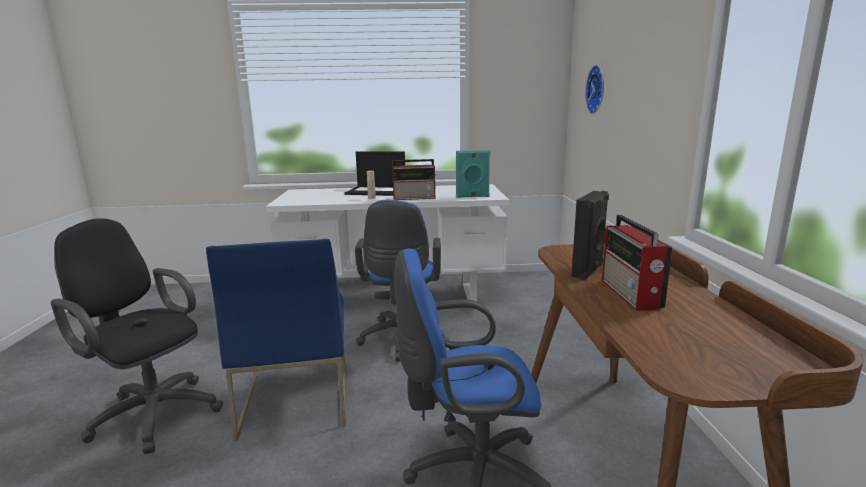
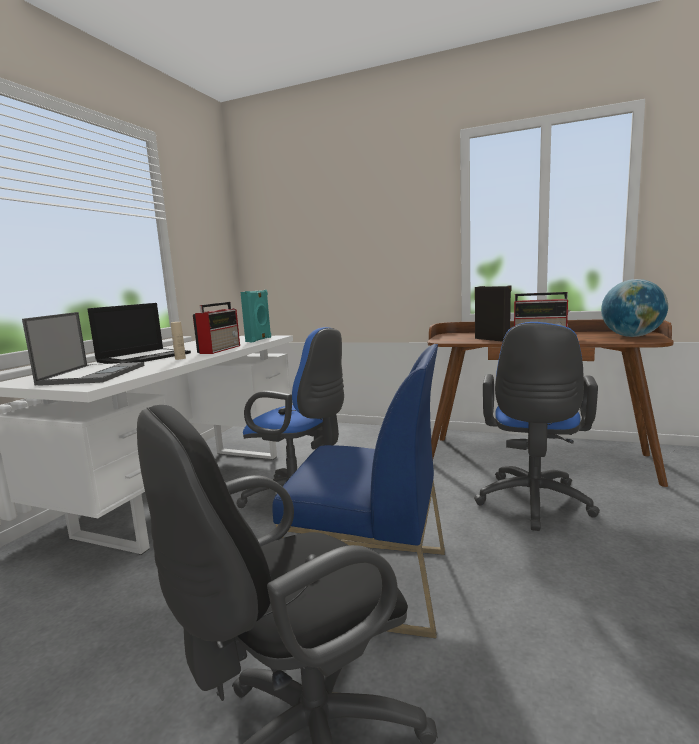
camera: 65 degrees left, 5 degrees down
wall clock [585,65,604,114] -> none
none -> laptop [22,312,144,386]
none -> globe [601,279,668,337]

